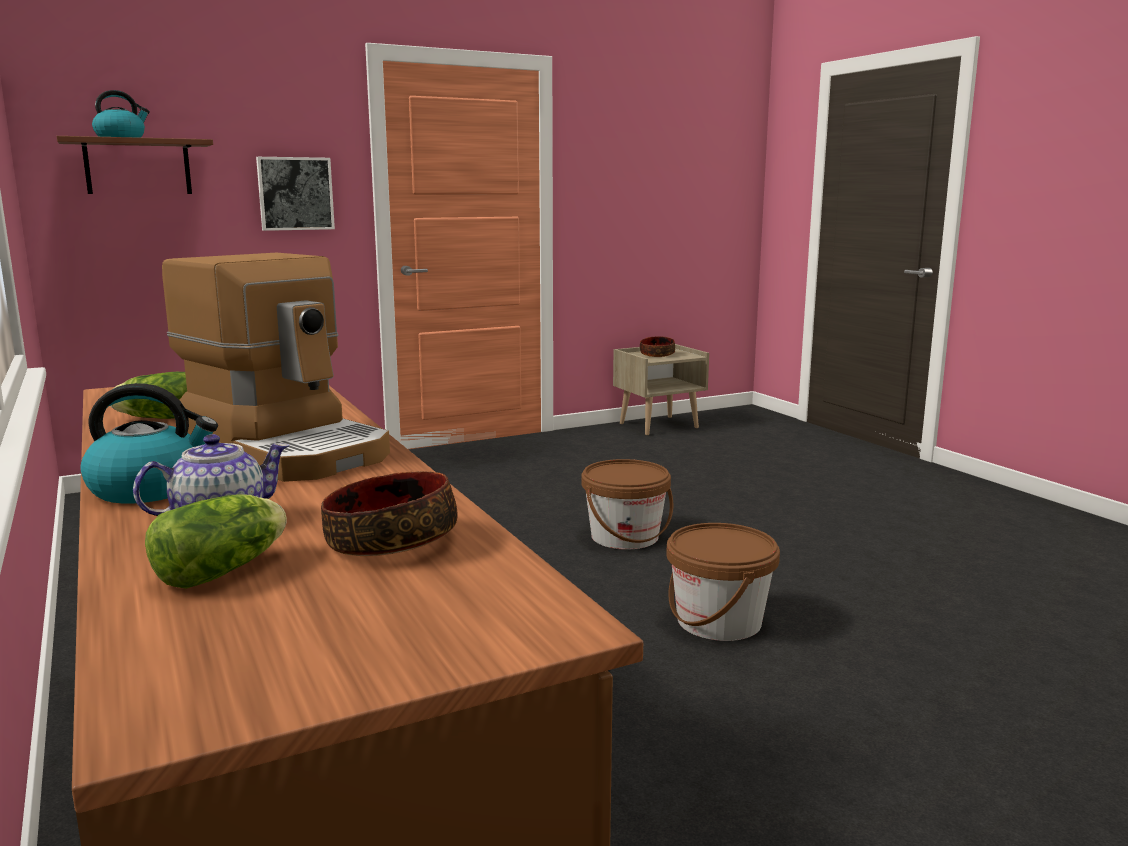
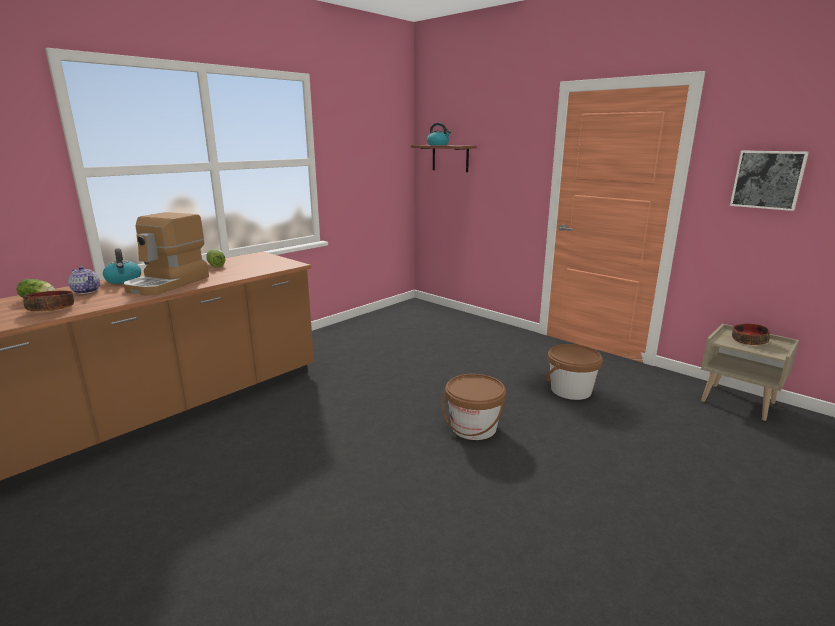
camera: 70 degrees right, 5 degrees up
picture [256,157,335,231] -> picture moved to [730,150,809,211]
brown bucket [666,523,780,641] -> brown bucket moved to [545,344,603,400]

